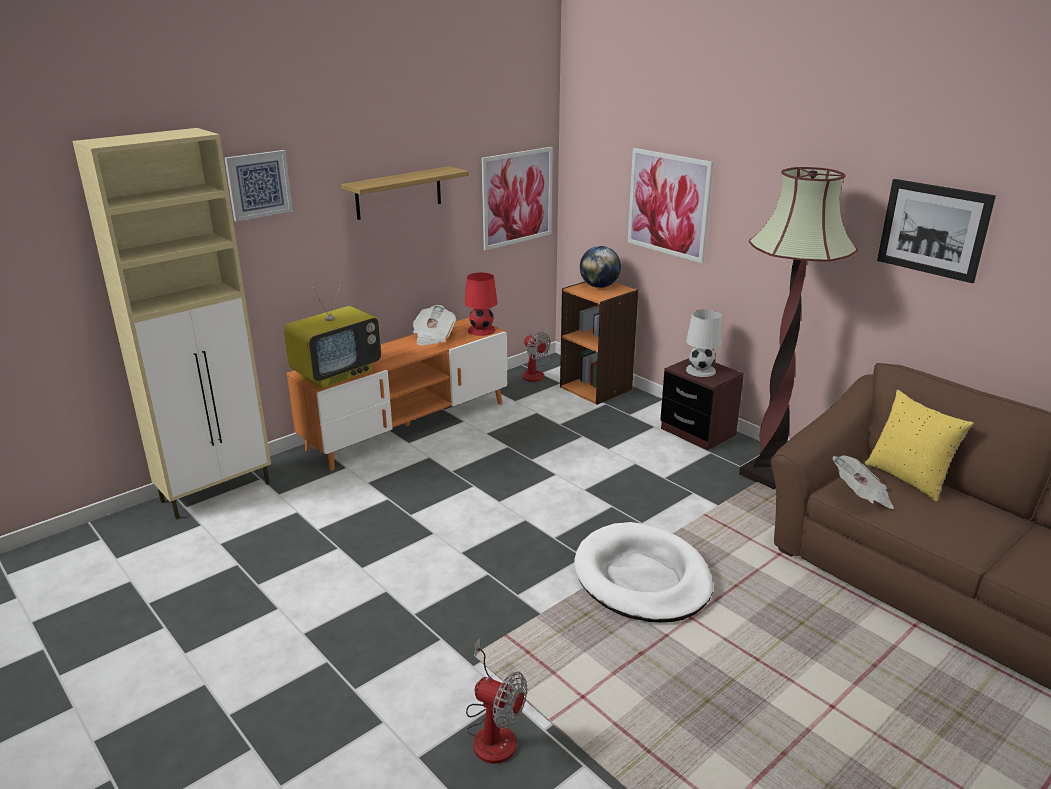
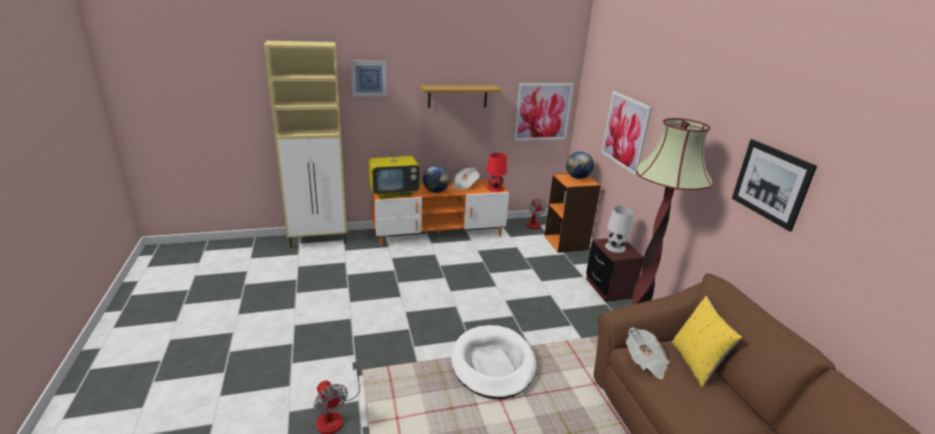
camera: 25 degrees right, 0 degrees up
none -> globe [423,166,450,193]

